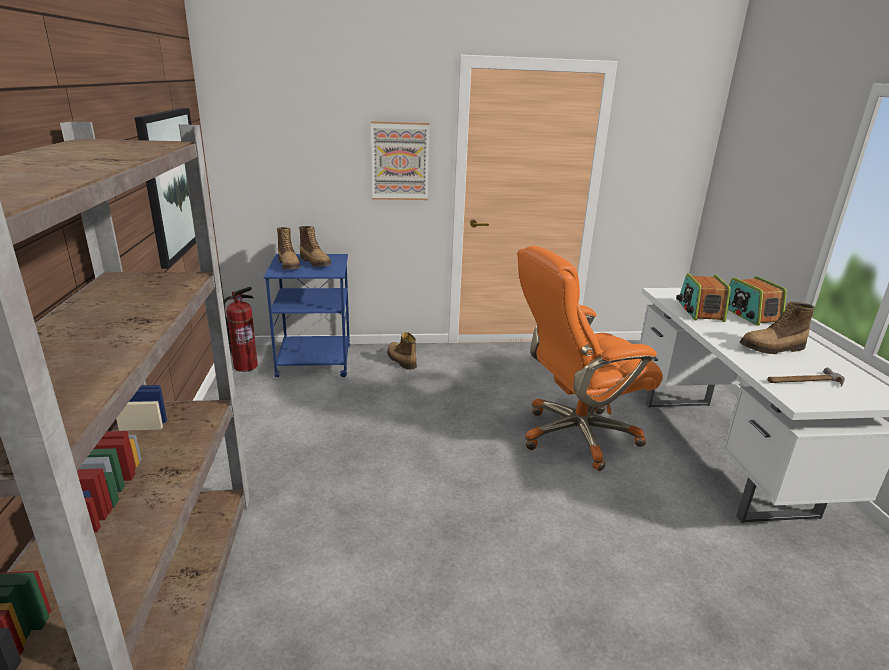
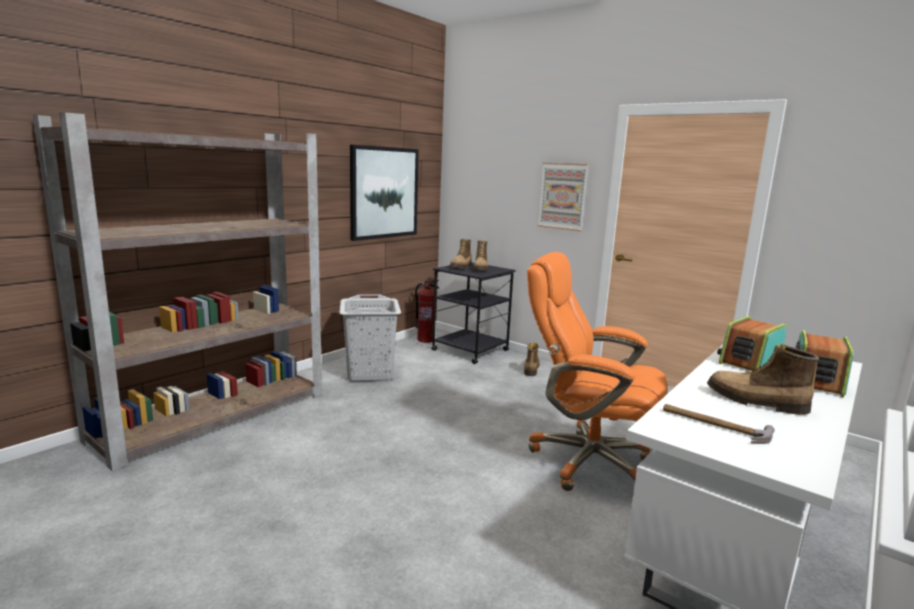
camera: 45 degrees right, 10 degrees down
blue cart [264,254,350,377] -> black cart [431,262,515,364]
none -> grey laundry basket [339,294,401,382]

